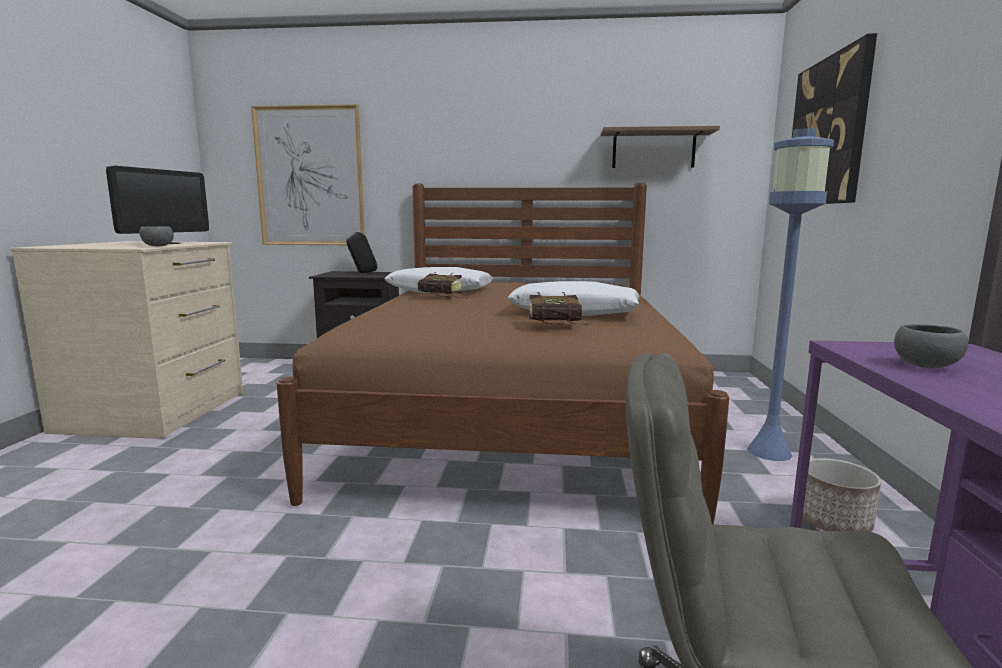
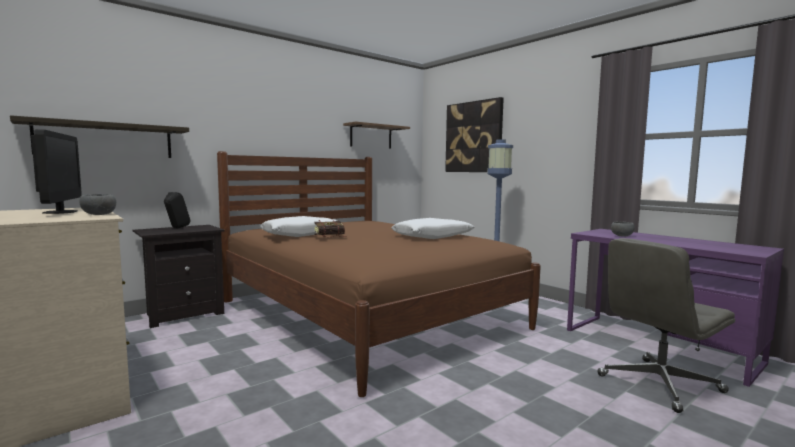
camera: 45 degrees left, 5 degrees down
picture [251,104,365,245] -> shelf [10,115,189,158]
book [529,292,589,325] -> none
planter [802,458,881,532] -> none

